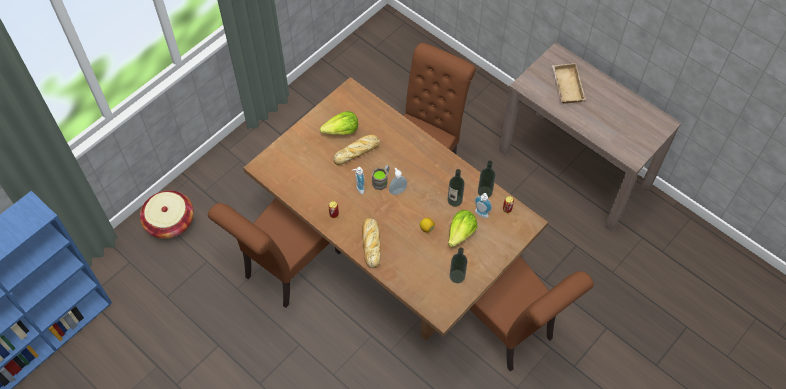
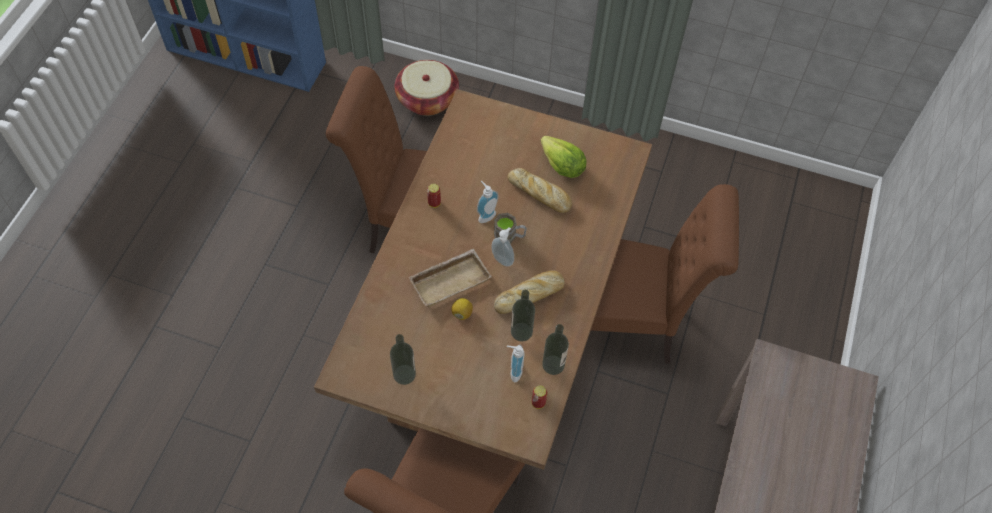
camera: 65 degrees right, 0 degrees up
bread [362,218,380,268] -> bread moved to [494,270,565,314]
lettuce [448,210,478,247] -> none
beige tray [552,63,586,104] -> beige tray moved to [408,249,492,307]

